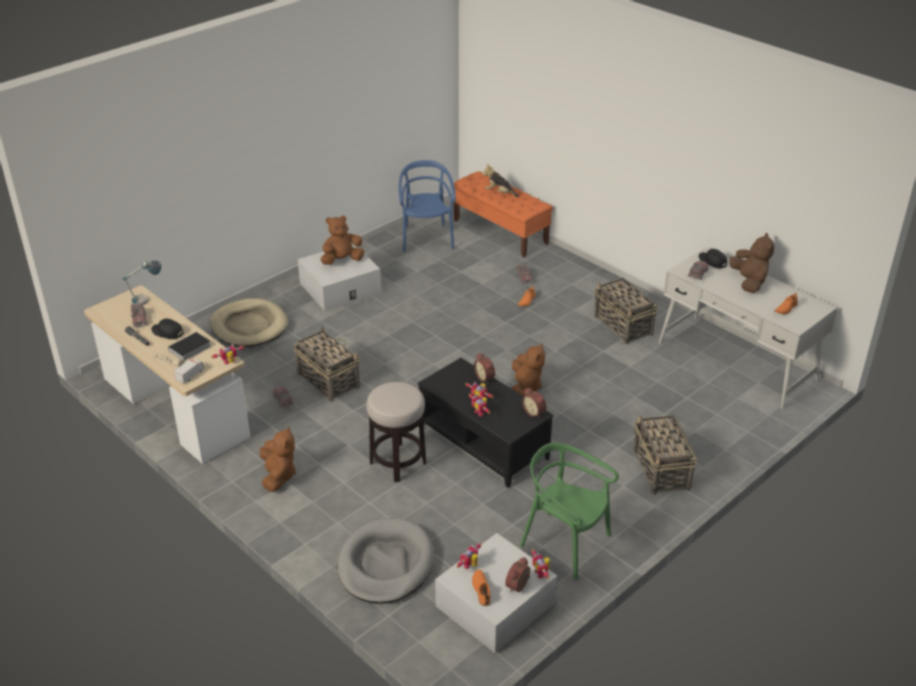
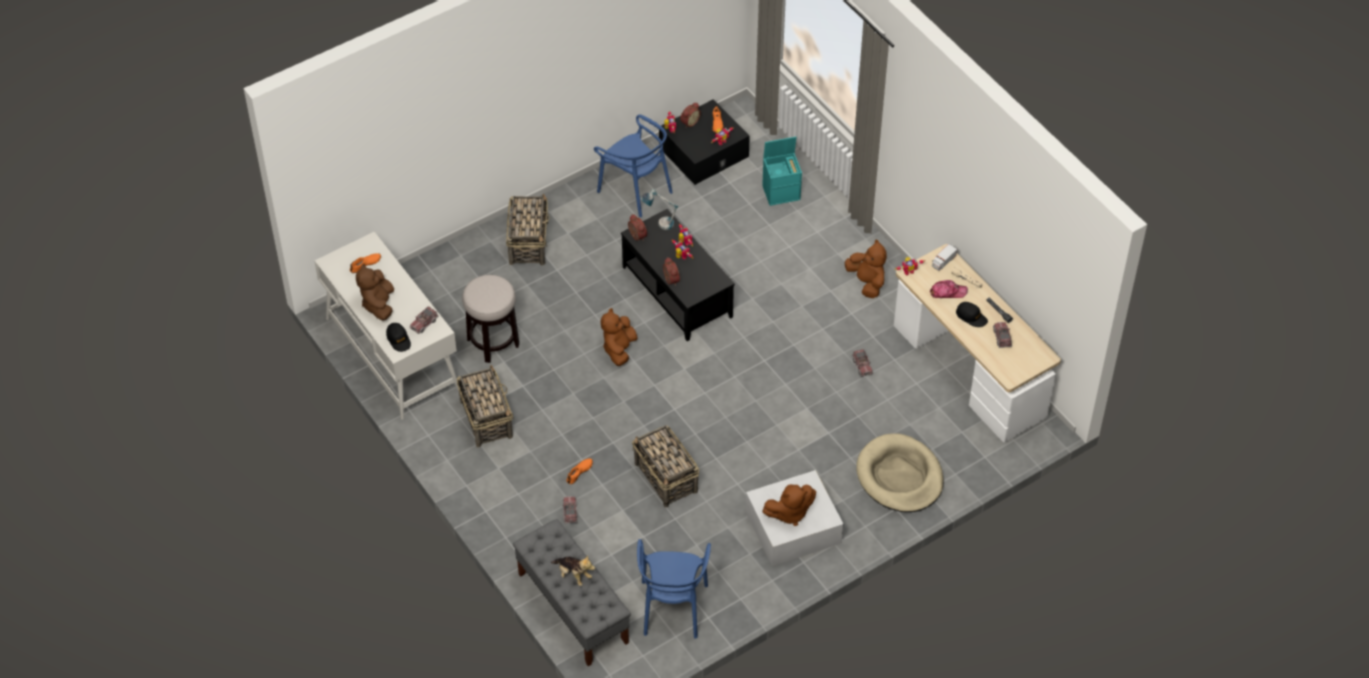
camera: 170 degrees left, 15 degrees up
table lamp [123,261,161,305] -> table lamp moved to [640,189,678,230]
book [165,332,211,361] -> cap [930,280,968,298]
brown plush toy [260,426,296,492] -> brown plush toy turned 150 degrees clockwise [845,239,887,298]
basket [293,326,360,402] -> basket moved to [632,425,699,507]
grey dog bed [338,518,434,604] -> turquoise storage box [762,137,802,206]
stool [366,382,426,482] -> stool moved to [462,275,519,363]
white storage box [435,533,557,653] -> black storage box [659,99,750,185]
orange bench [454,171,553,257] -> grey bench [513,519,631,666]
green chair [520,443,619,580] -> blue chair [594,115,673,217]

